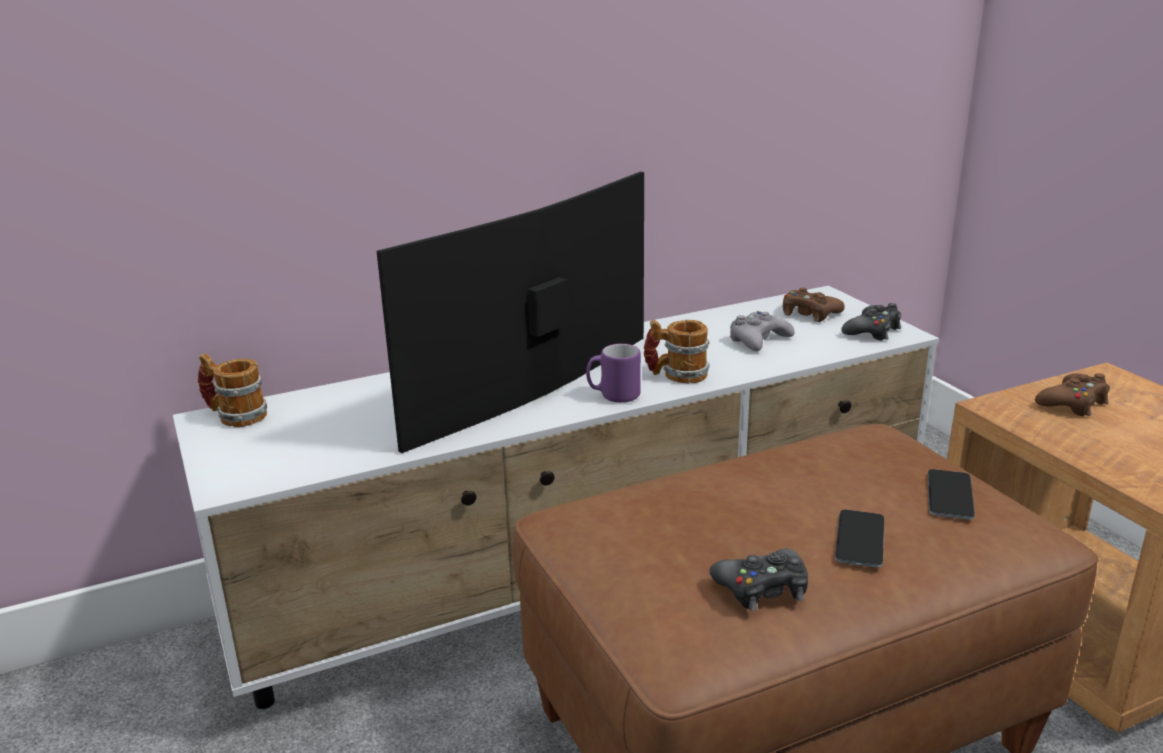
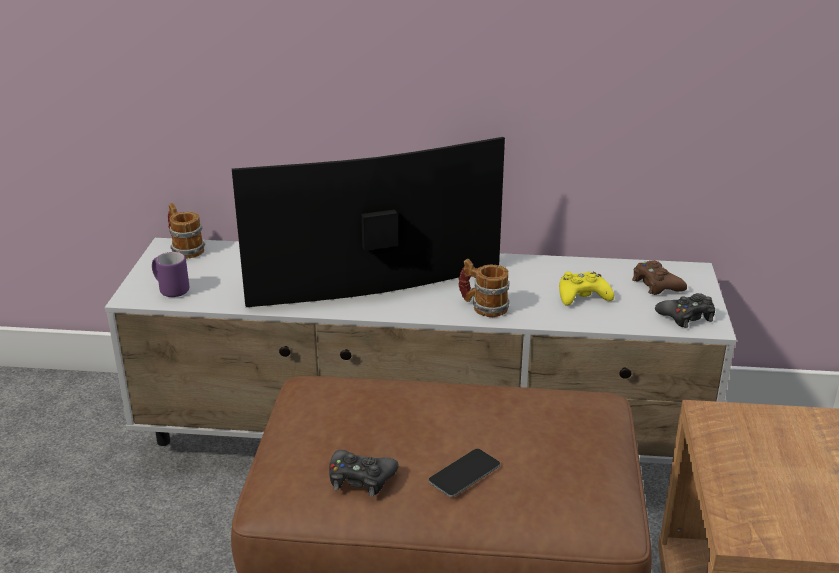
camera: 30 degrees right, 5 degrees up
purple mug [586,344,641,403] -> purple mug moved to [152,252,189,297]
grey game controller [730,311,795,351] -> yellow game controller [559,271,614,306]
phone [928,469,975,520] -> none
brown game controller [1035,373,1110,416] -> none

